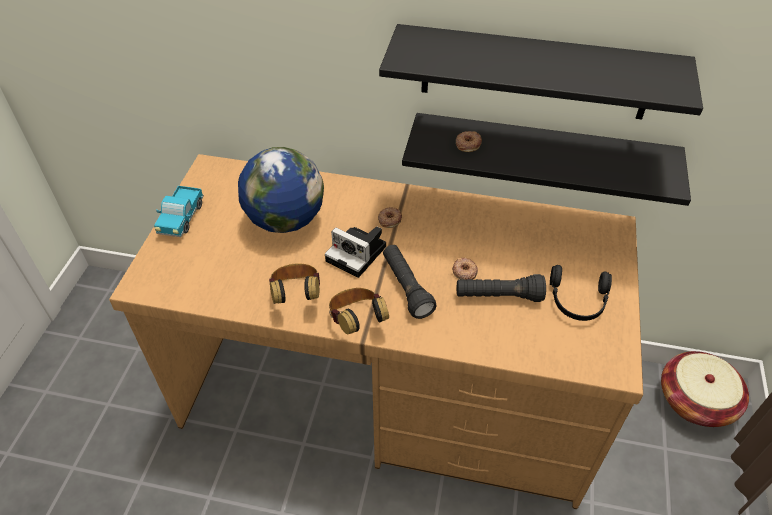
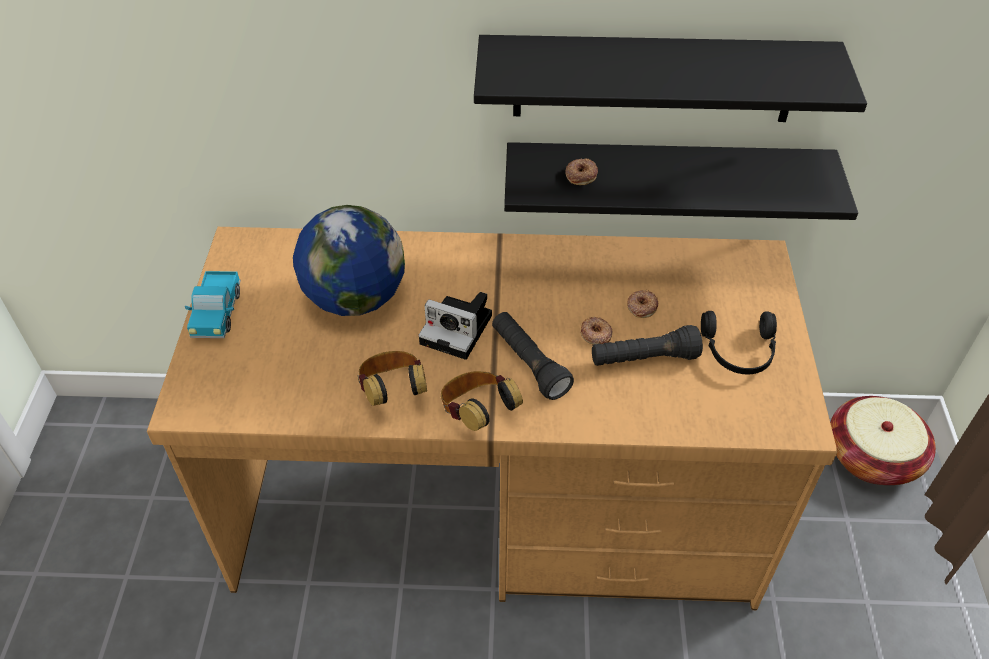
camera: 10 degrees left, 0 degrees up
donut [378,207,402,228] -> donut moved to [627,290,658,318]

